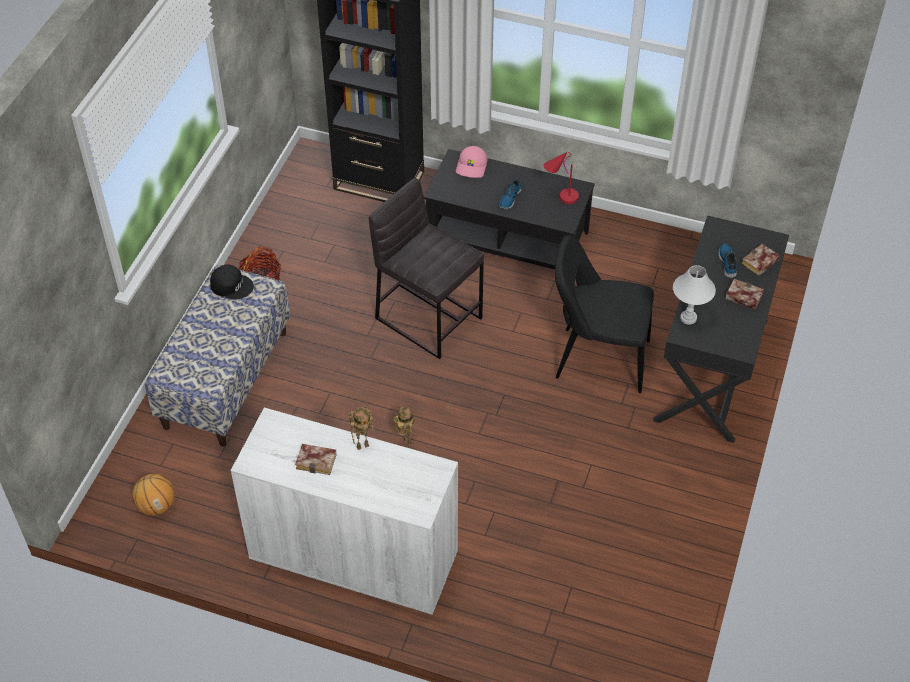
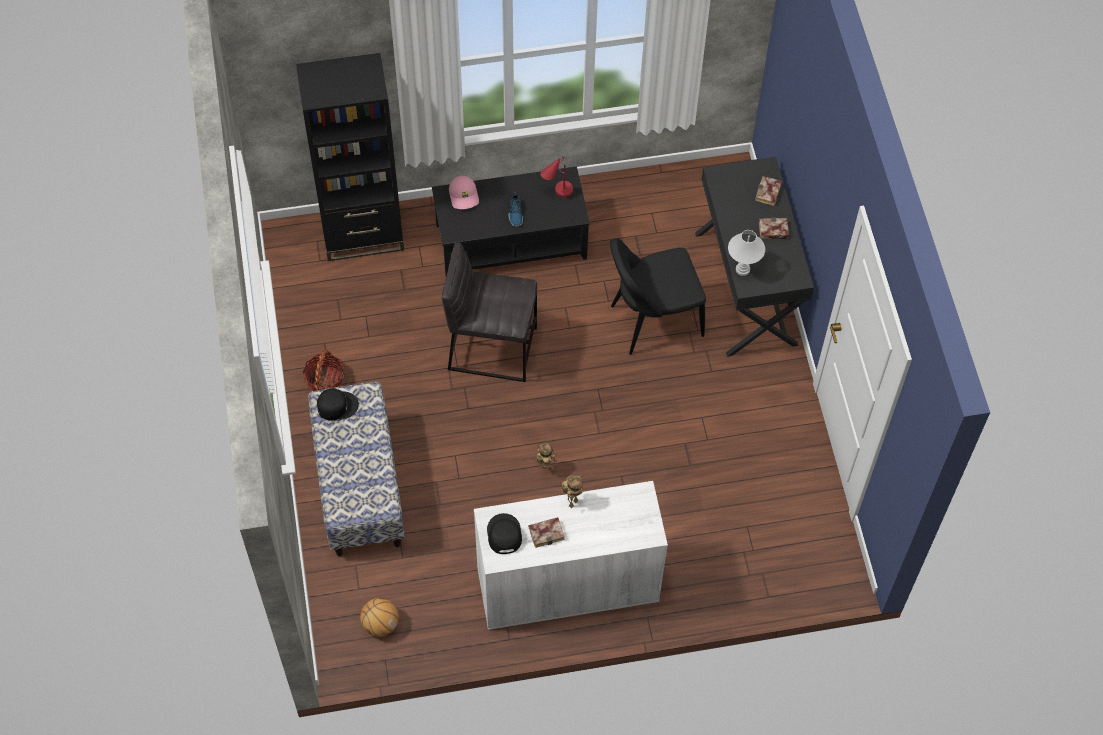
camera: 30 degrees left, 10 degrees up
shoe [719,244,737,278] -> none
none -> black cap [487,513,522,554]

